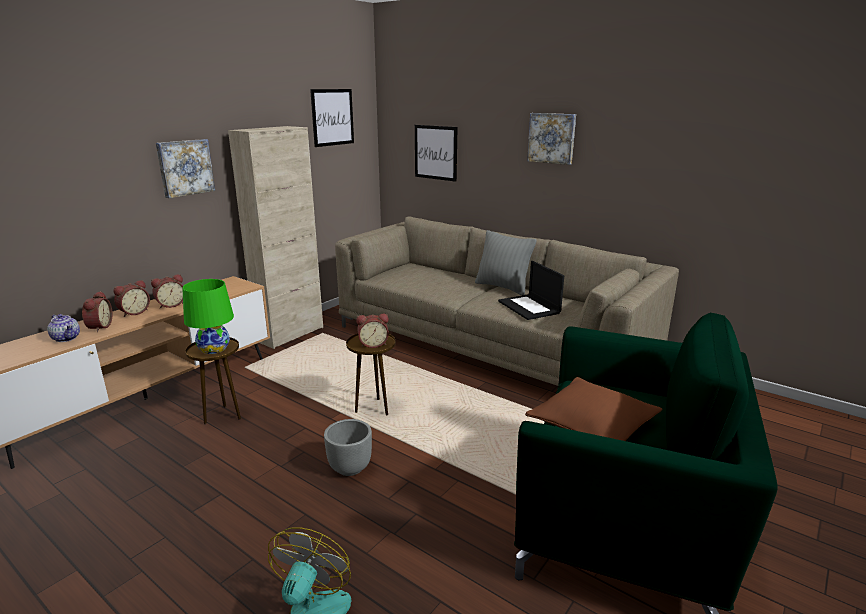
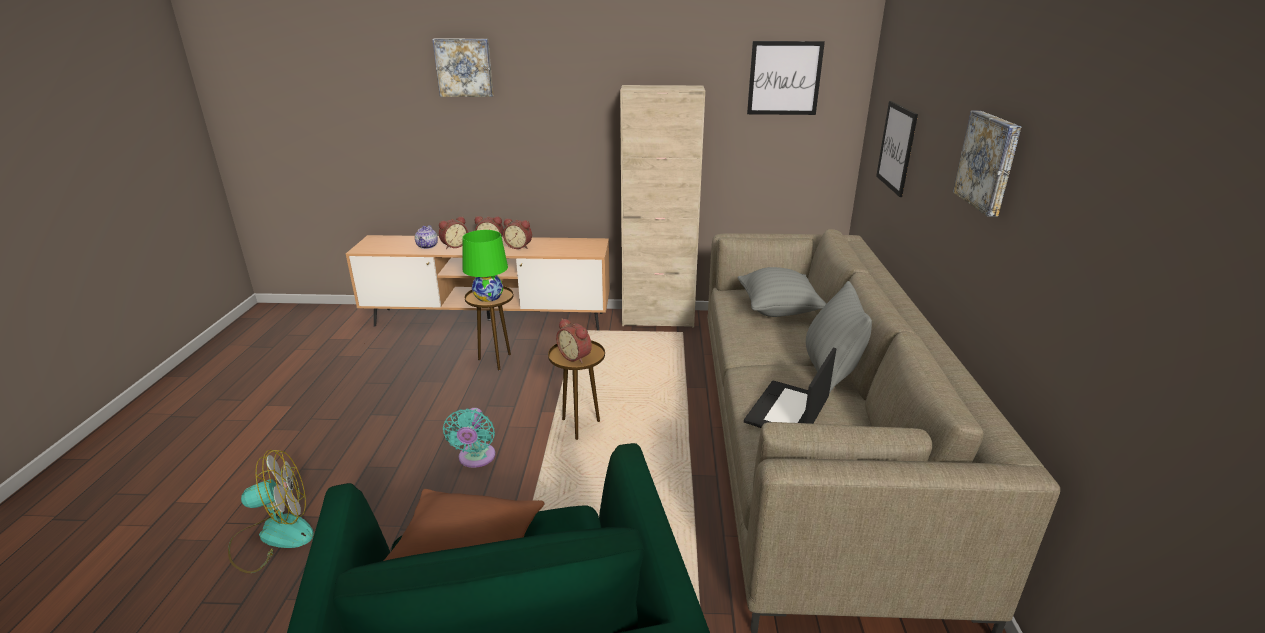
camera: 55 degrees right, 5 degrees up
picture [156,139,215,198] -> picture moved to [432,38,493,97]
grey planter [324,419,372,476] -> turquoise fan [443,408,496,468]
none -> grey pillow [737,267,827,317]

